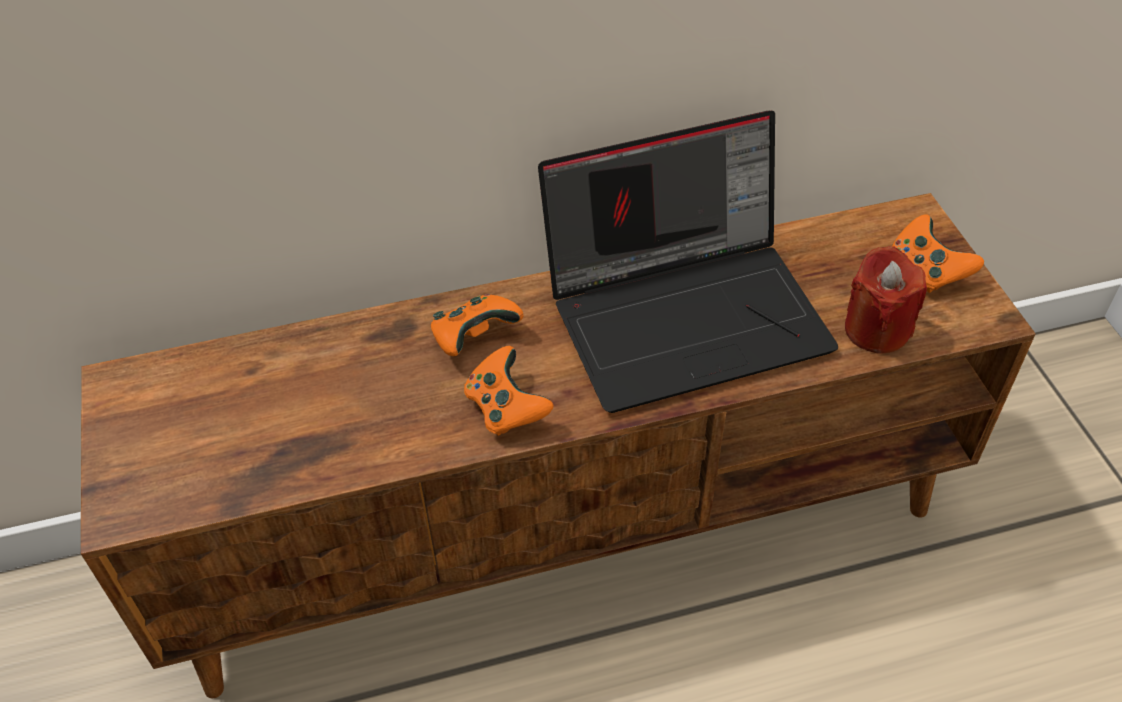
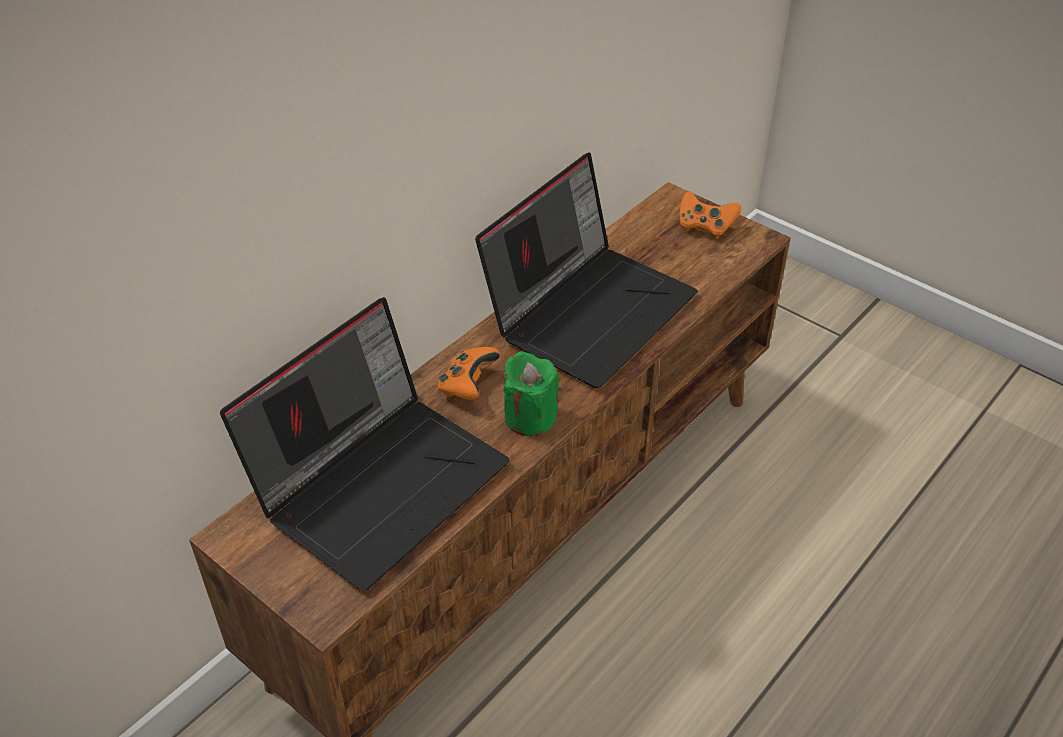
camera: 35 degrees left, 5 degrees down
orange game controller [464,346,553,436] -> green candle [504,351,559,436]
red candle [845,246,927,354] -> none
none -> laptop [220,297,510,591]

